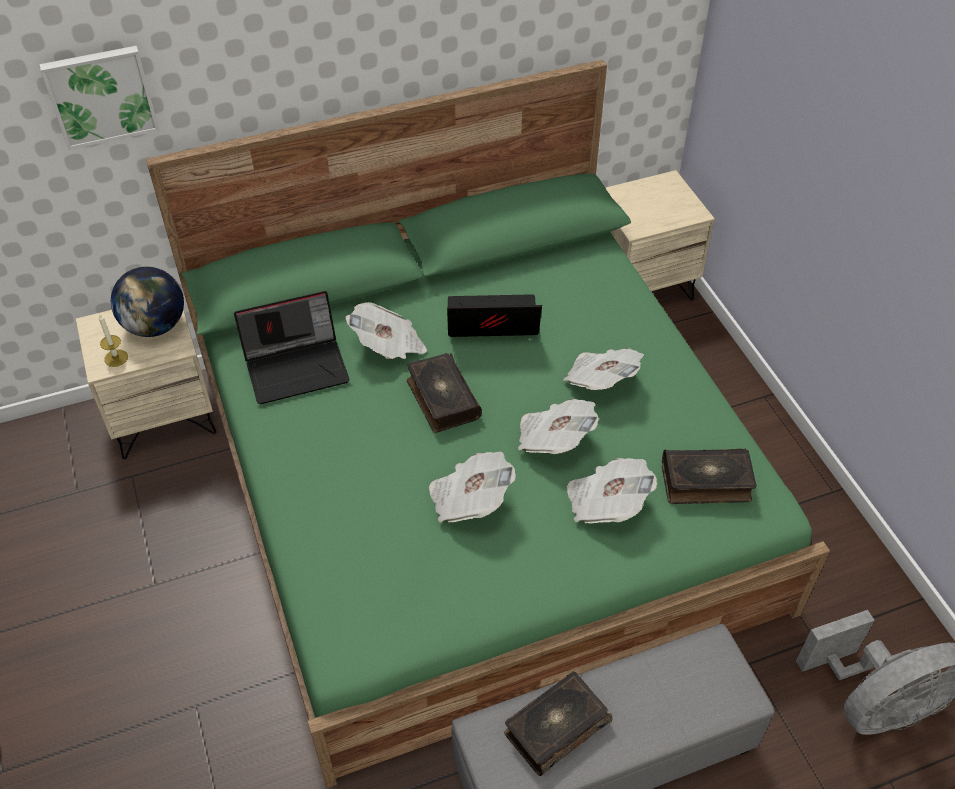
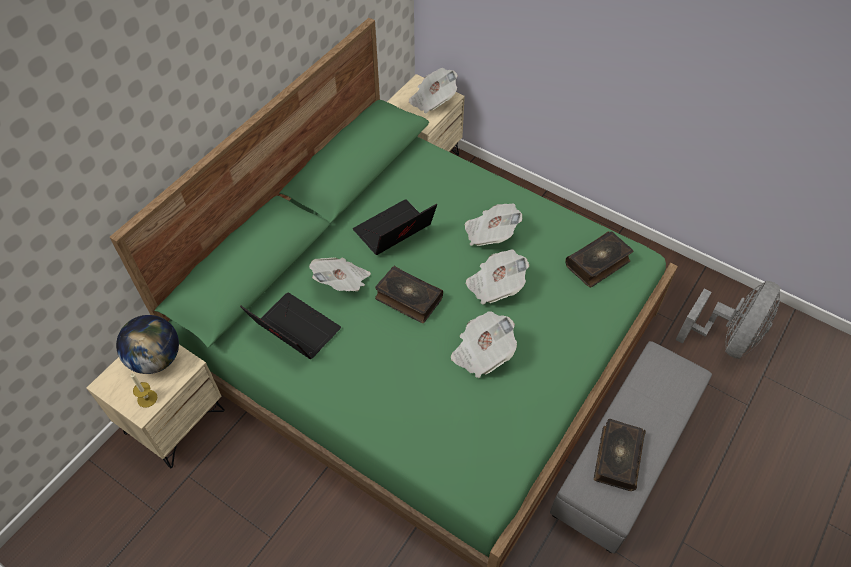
camera: 35 degrees left, 5 degrees up
picture [39,46,160,150] -> none
laptop [234,291,350,404] -> laptop turned 90 degrees counterclockwise [240,292,341,359]
newspaper [567,458,657,523] -> newspaper moved to [409,68,458,113]

